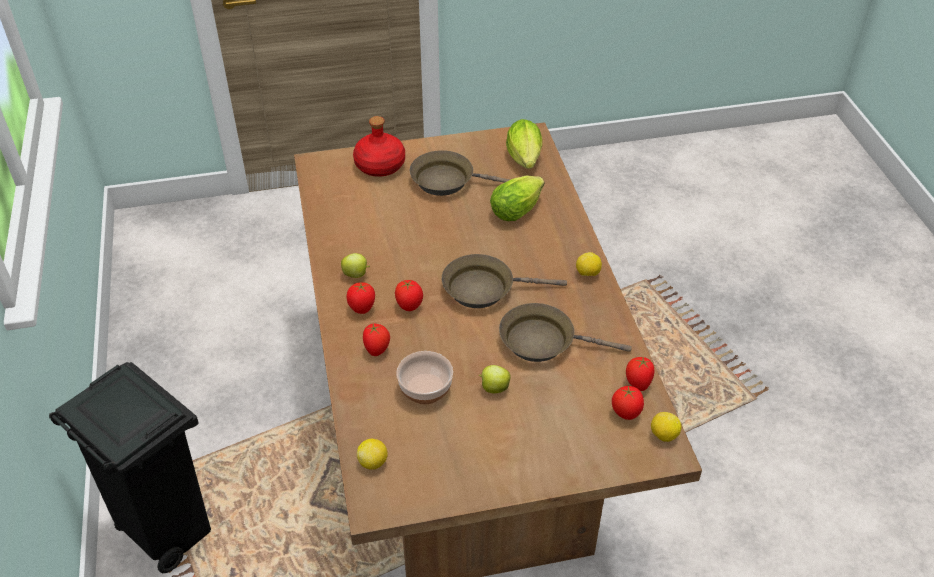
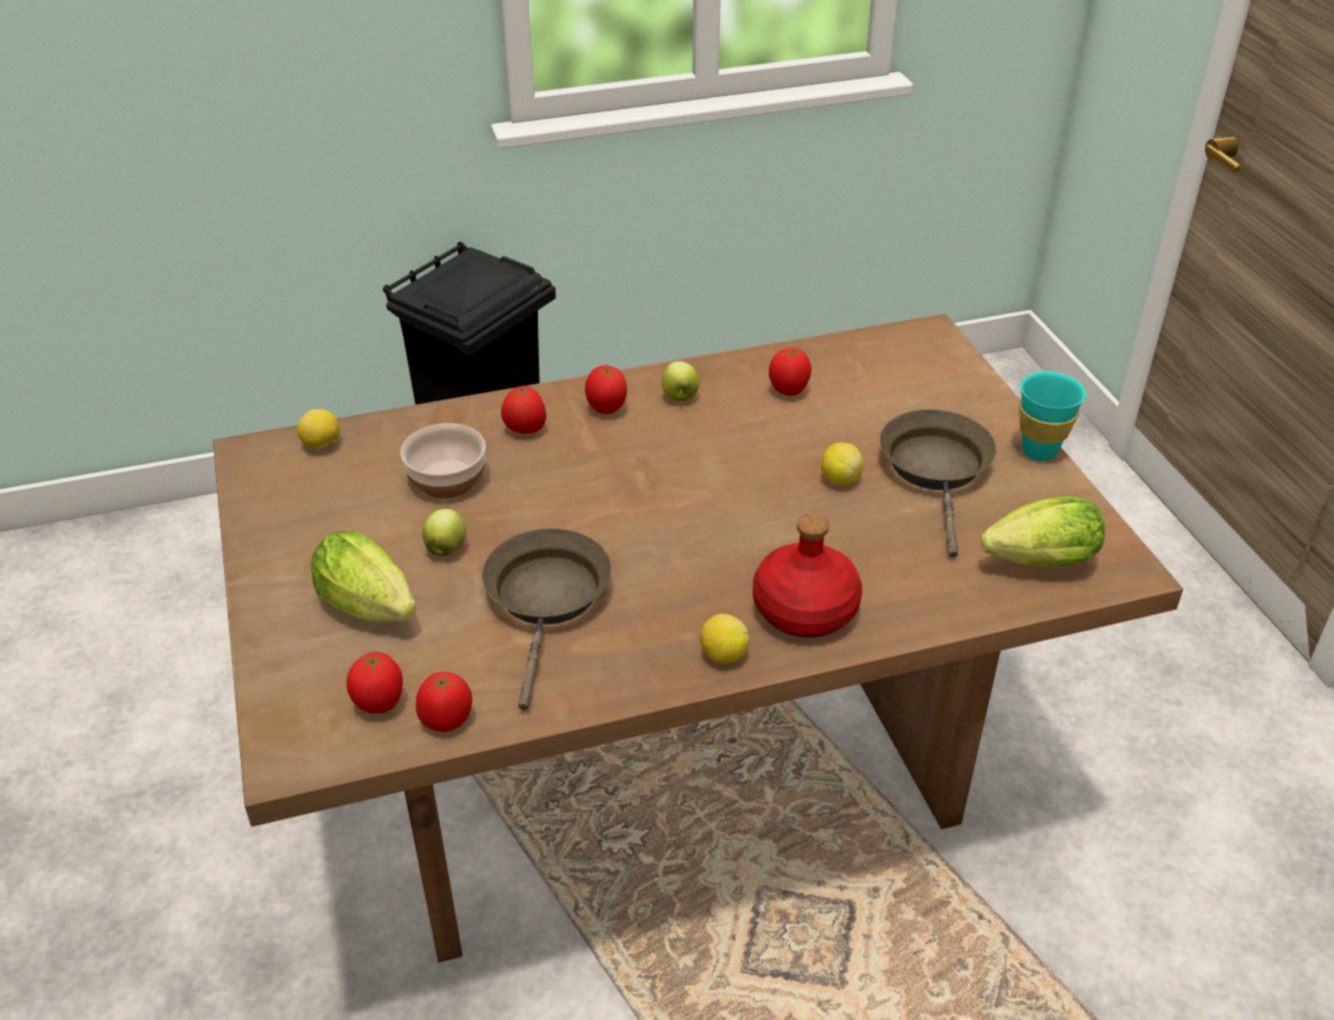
camera: 85 degrees right, 5 degrees down
red bottle [353,116,405,177] -> red bottle moved to [753,513,862,637]
tomato [395,280,423,311] -> tomato moved to [769,347,811,396]
brown frying pan [442,254,567,308] -> none
lettuce [490,175,544,221] -> lettuce moved to [310,531,416,621]
lemon [651,412,681,442] -> lemon moved to [821,442,864,486]
none -> turquoise cup [1019,371,1086,461]

